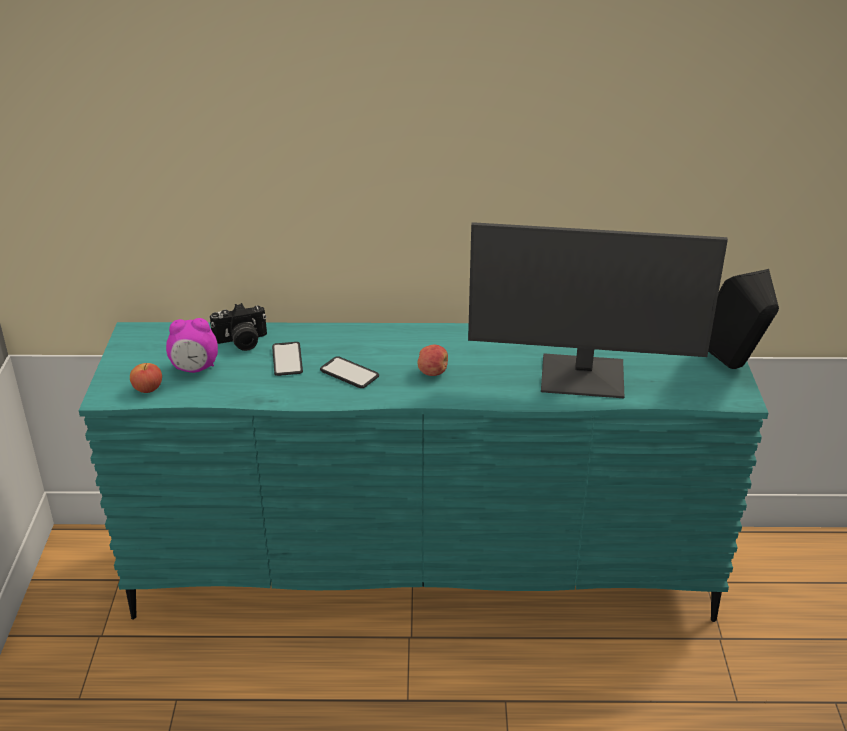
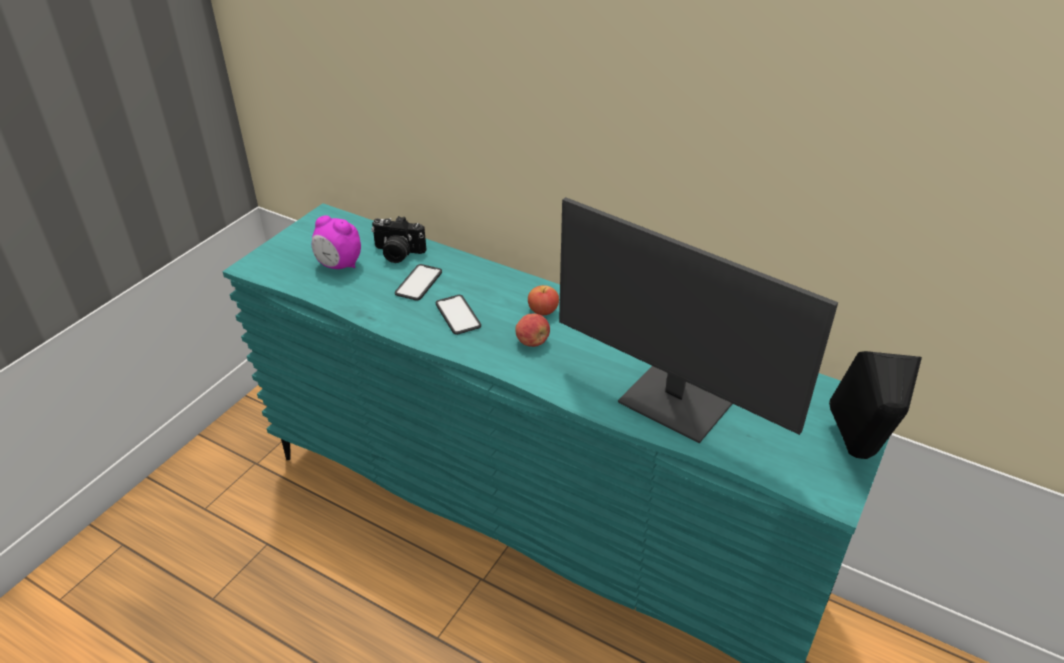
camera: 30 degrees right, 5 degrees up
apple [130,363,162,393] -> apple moved to [528,285,559,315]

